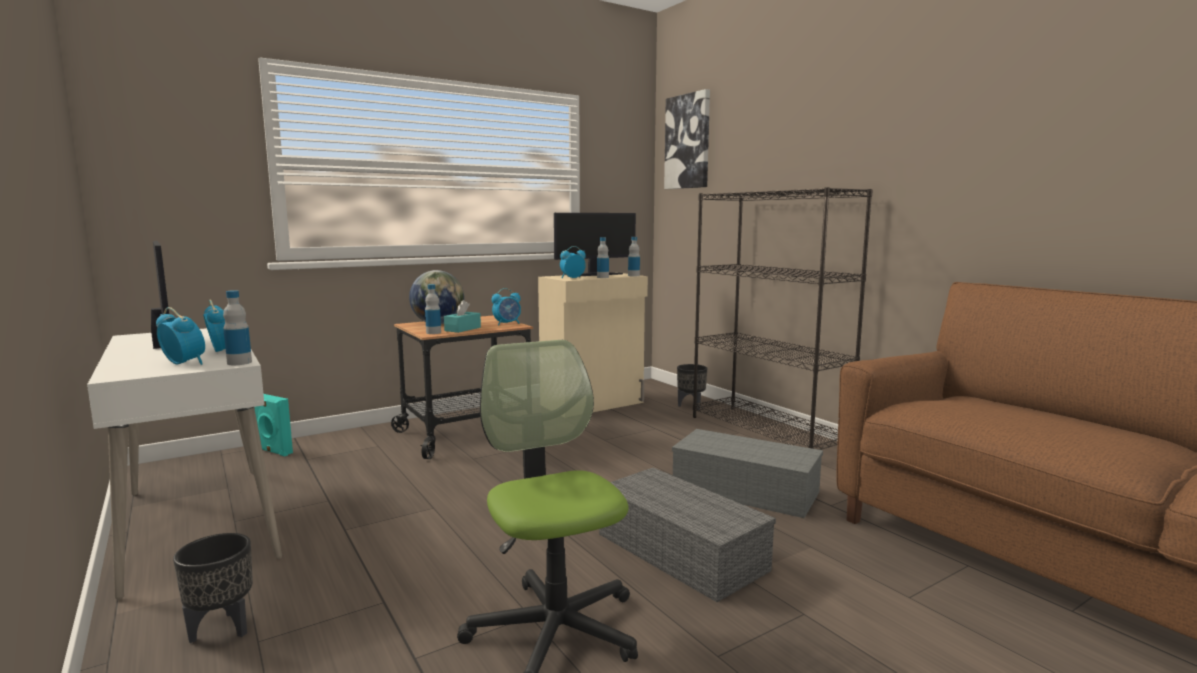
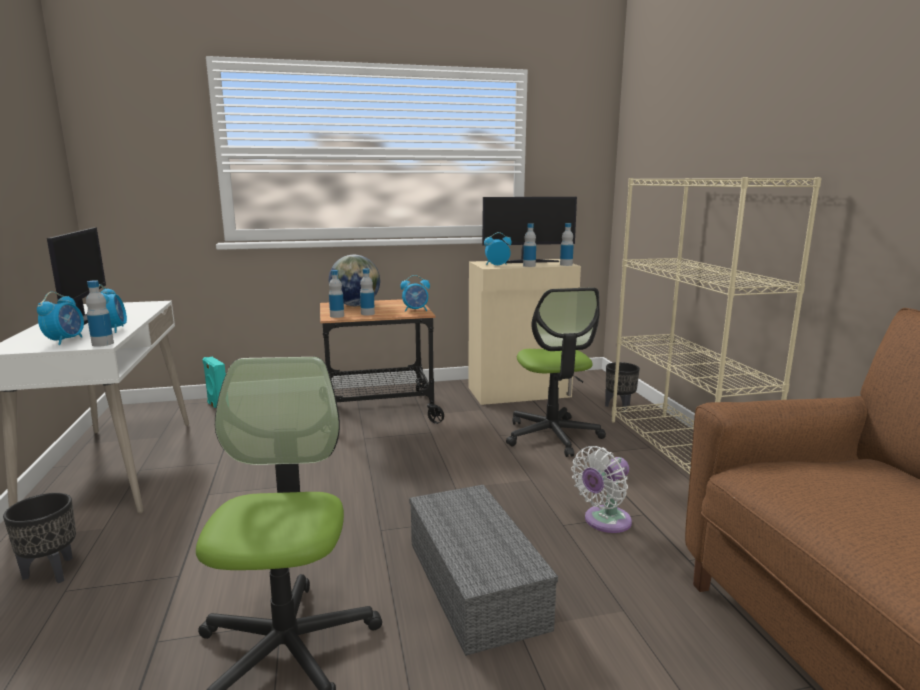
camera: 20 degrees right, 5 degrees up
alarm clock [156,307,205,365] -> alarm clock turned 45 degrees clockwise [37,292,84,345]
turquoise tissue box [444,300,481,333] -> bottle [360,268,375,315]
picture [664,89,710,189] -> none
grey storage box [672,429,823,518] -> white fan [571,446,632,533]
black bookcase [693,187,873,450] -> beige bookcase [612,177,821,474]
none -> office chair [506,288,606,457]

